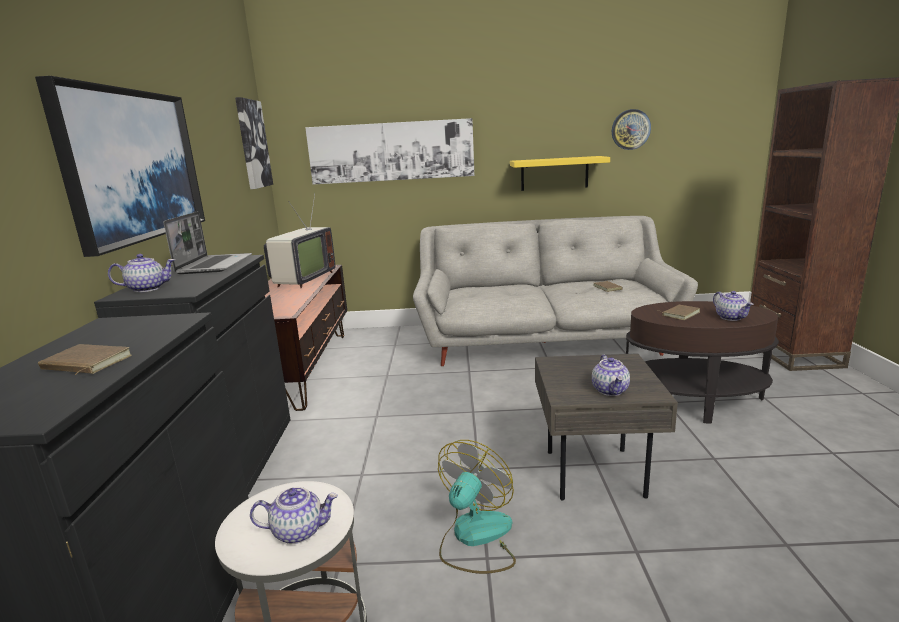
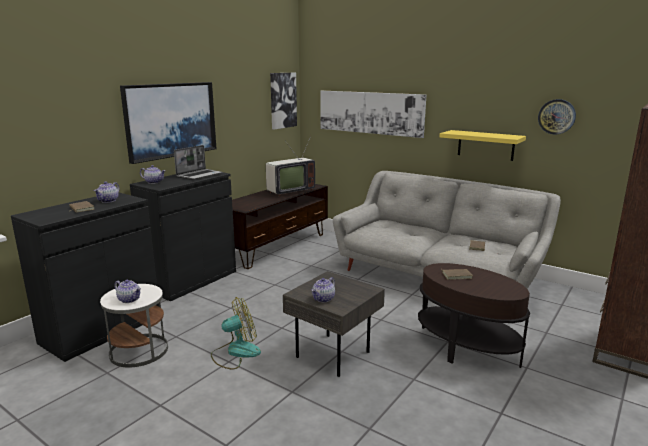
camera: 35 degrees right, 0 degrees up
teapot [713,291,753,321] -> teapot moved to [94,181,119,203]

